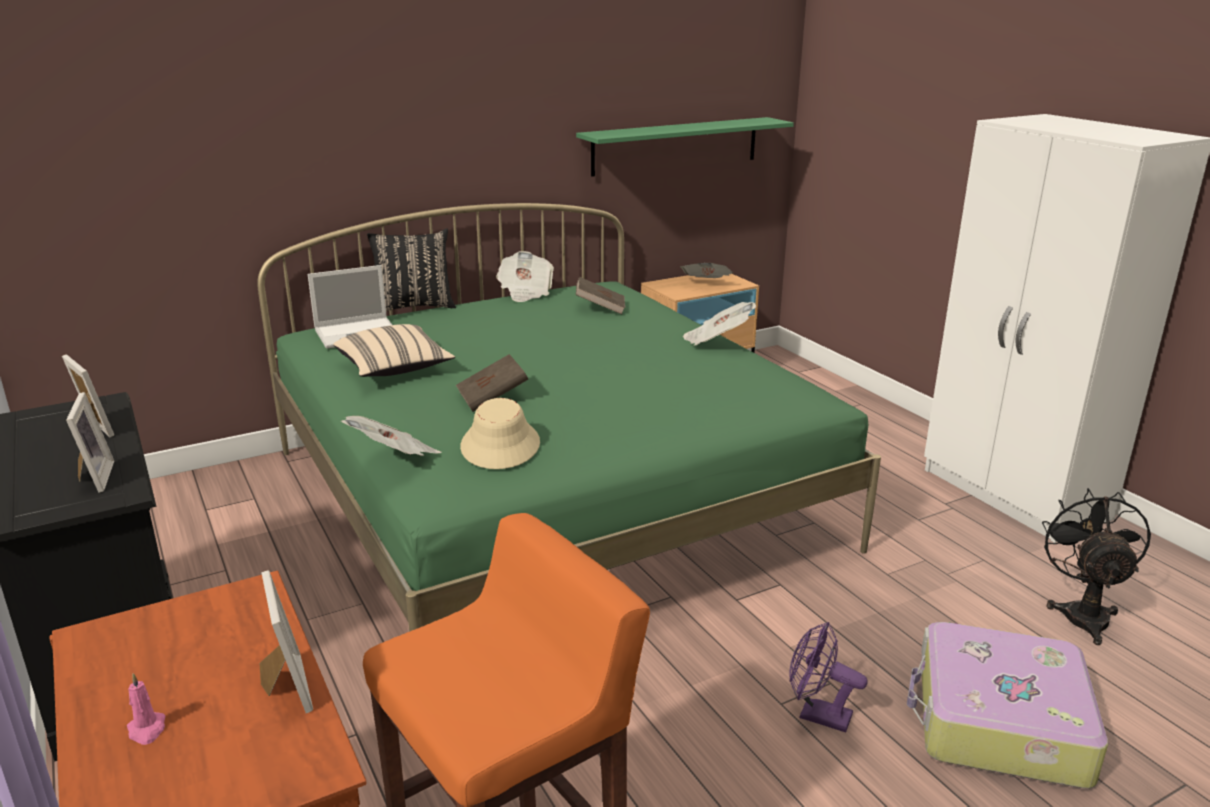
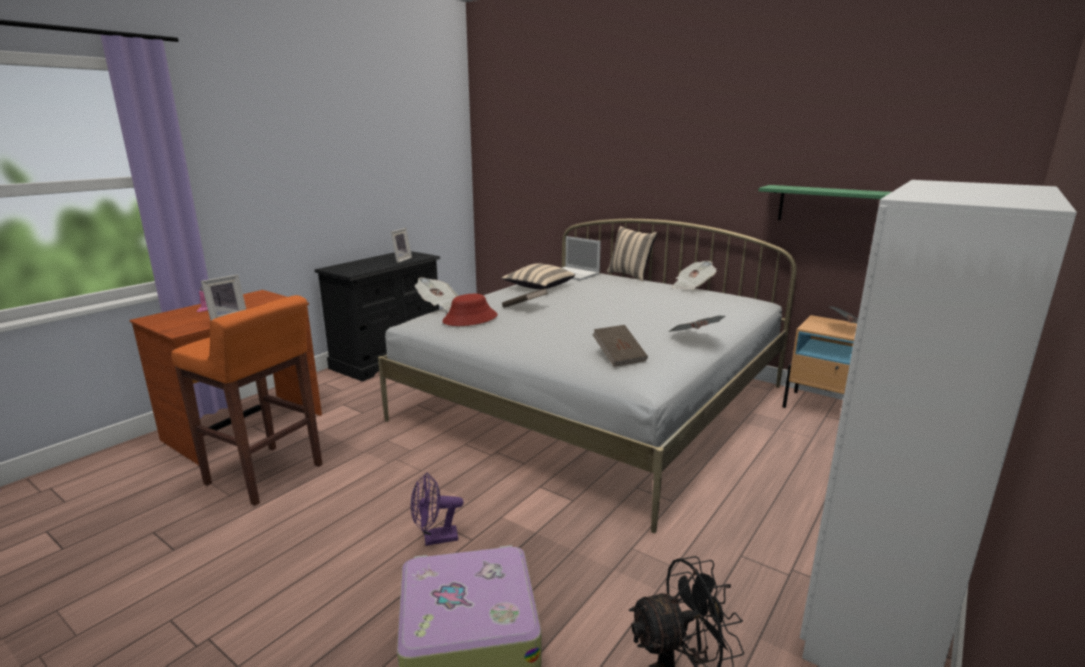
camera: 65 degrees right, 5 degrees down
picture frame [66,392,114,493] -> none
green bed [257,203,881,632] -> white bed [378,219,797,533]
black pillow [367,228,456,312] -> beige pillow [607,226,657,281]
beige hat [460,398,540,469] -> red hat [442,294,497,326]
brown book [576,277,625,314] -> brown book moved to [592,325,648,367]
purple fan [790,622,868,732] -> purple fan turned 105 degrees counterclockwise [411,473,464,546]

